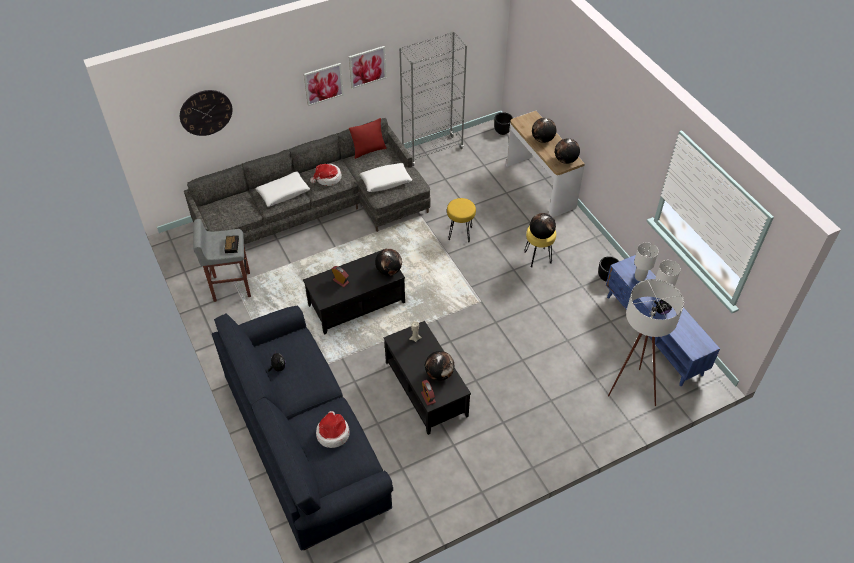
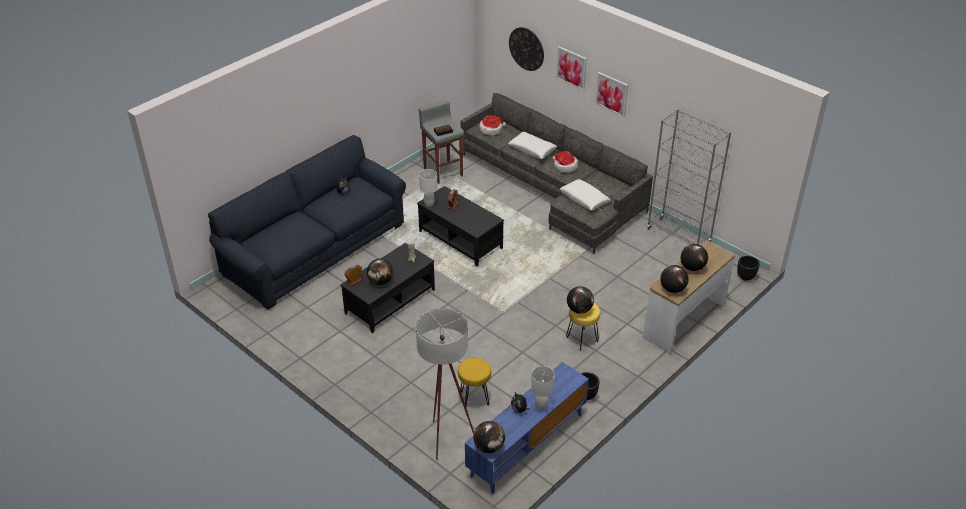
camera: 70 degrees right, 10 degrees down
hat [316,411,350,448] -> hat moved to [479,115,506,136]
picture [349,46,386,89] -> picture moved to [556,46,587,91]
red pillow [349,118,387,159] -> none
globe [375,249,402,276] -> globe moved to [474,421,505,453]
yellow stool [447,198,476,242] -> yellow stool moved to [458,358,491,407]
white table lamp [634,242,658,281] -> white table lamp moved to [419,169,438,207]

